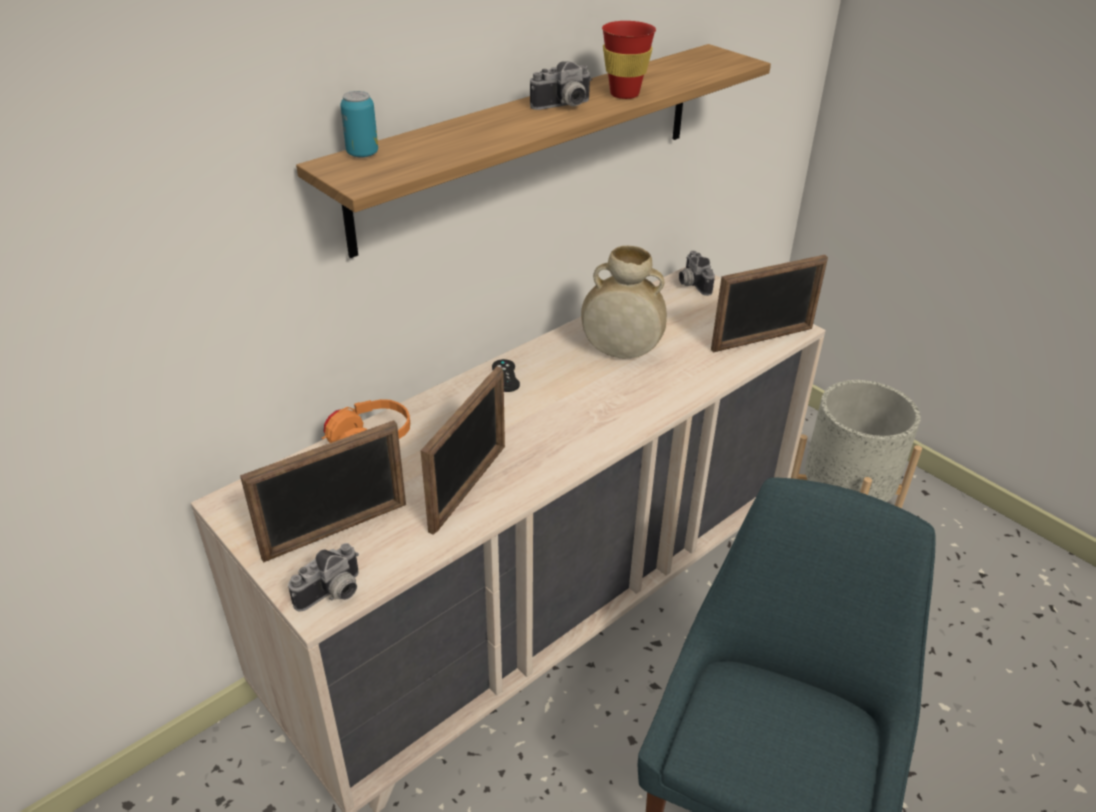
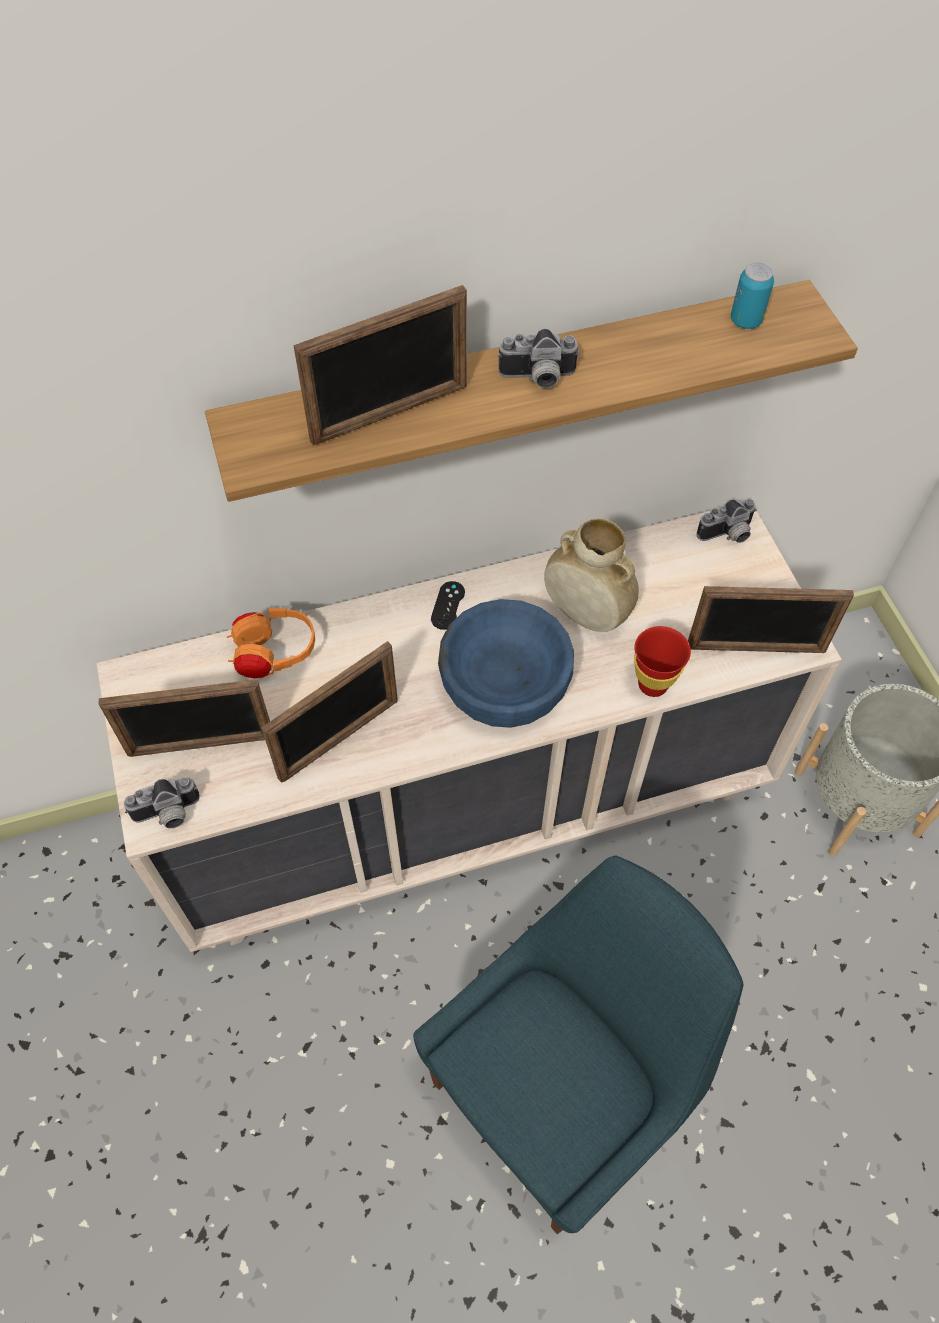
camera: 25 degrees right, 20 degrees up
can [340,91,378,158] -> can moved to [731,263,774,329]
red cup [602,21,656,99] -> red cup moved to [634,626,691,697]
camera [679,251,715,296] -> camera turned 120 degrees counterclockwise [697,499,757,543]
none -> picture frame [293,285,467,446]
none -> blue bowl [438,599,574,728]

